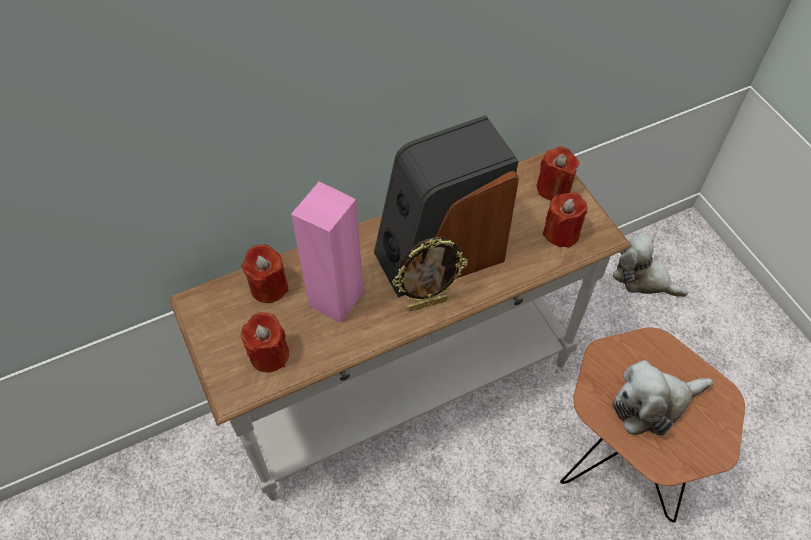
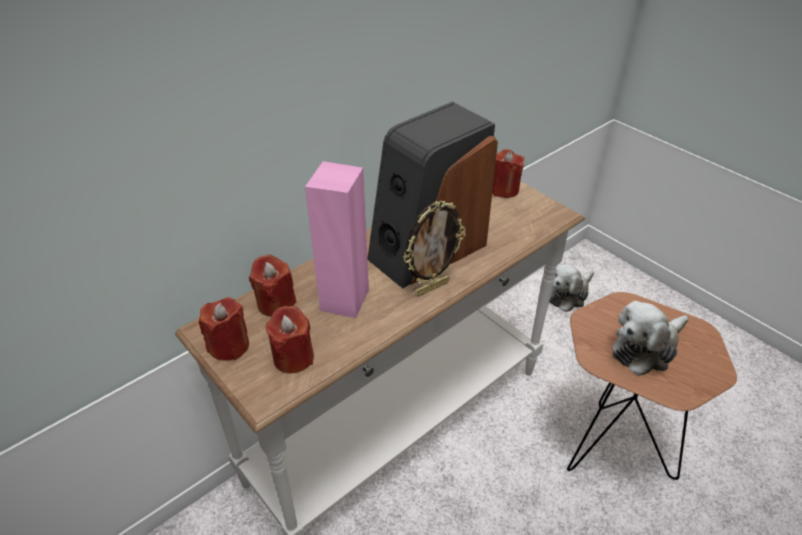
camera: 15 degrees left, 15 degrees down
red candle [543,192,587,248] -> red candle moved to [199,297,249,361]
plush toy [613,233,688,297] -> plush toy turned 60 degrees counterclockwise [549,263,594,312]

